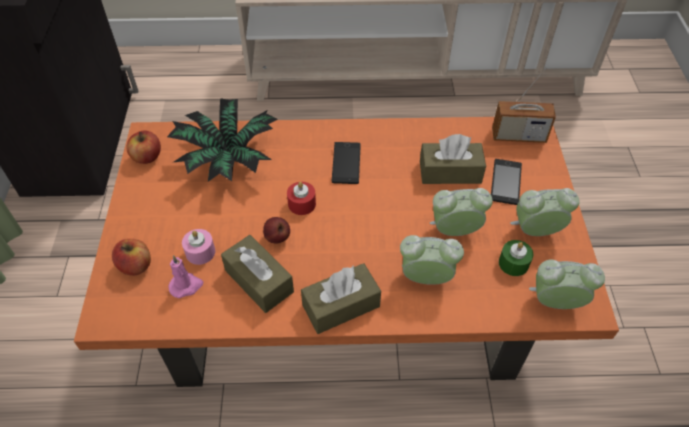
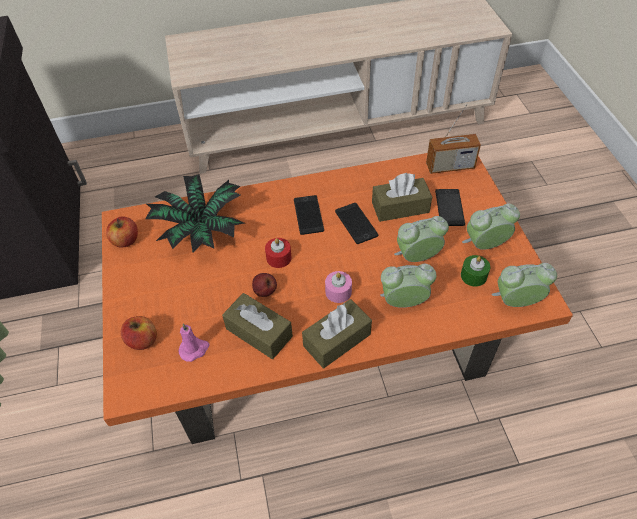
camera: 10 degrees left, 0 degrees up
pink candle [182,229,215,265] -> pink candle moved to [325,271,352,303]
none -> phone [335,203,378,244]

